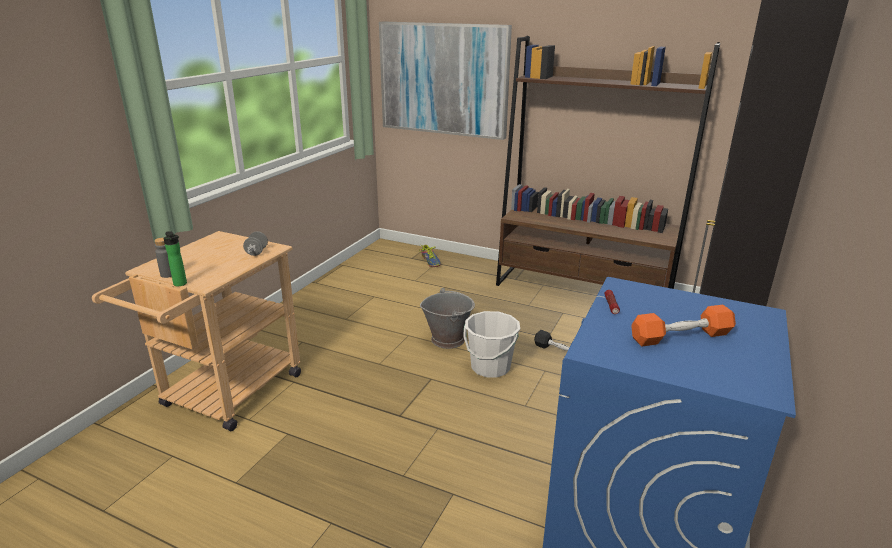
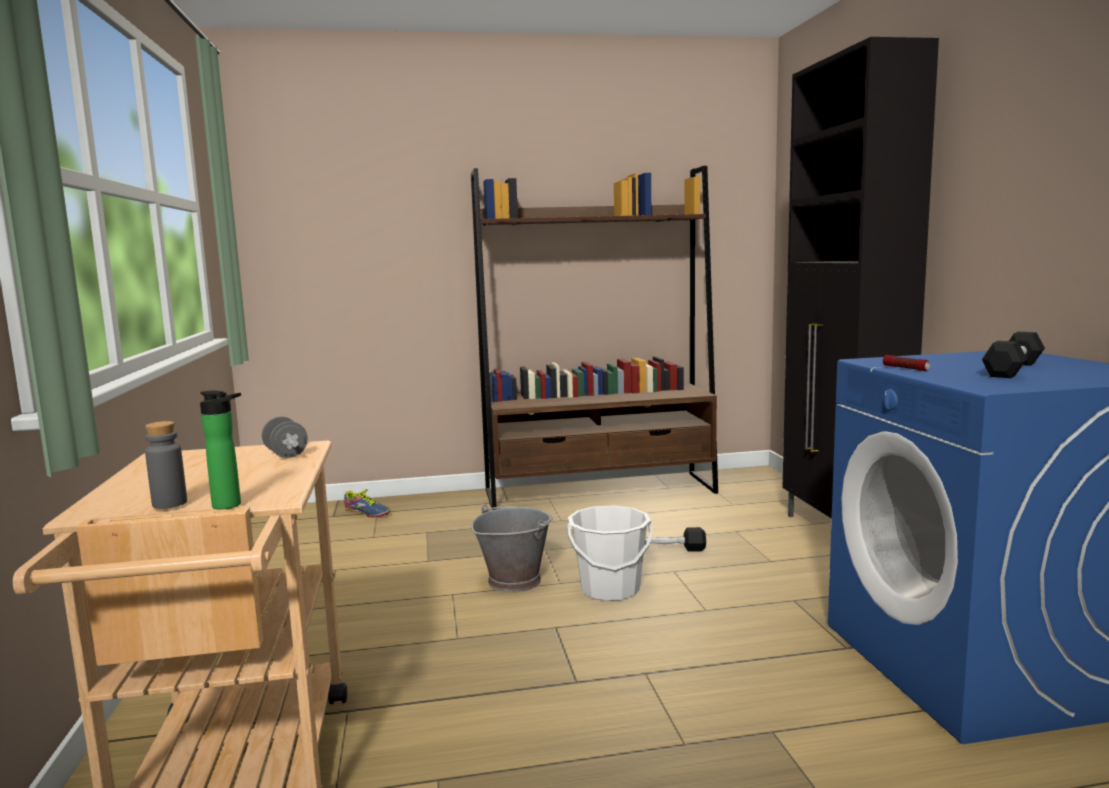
camera: 35 degrees left, 15 degrees down
picture [379,21,512,140] -> none
orange dumbbell [631,305,736,346] -> black dumbbell [982,332,1045,378]

